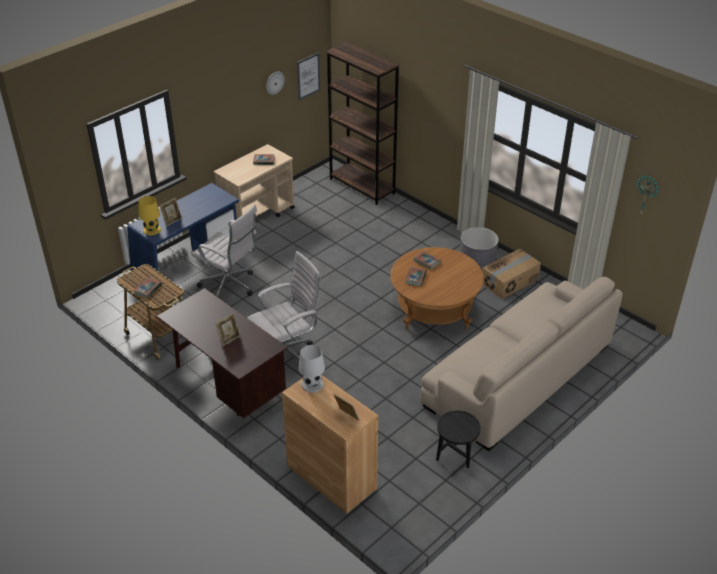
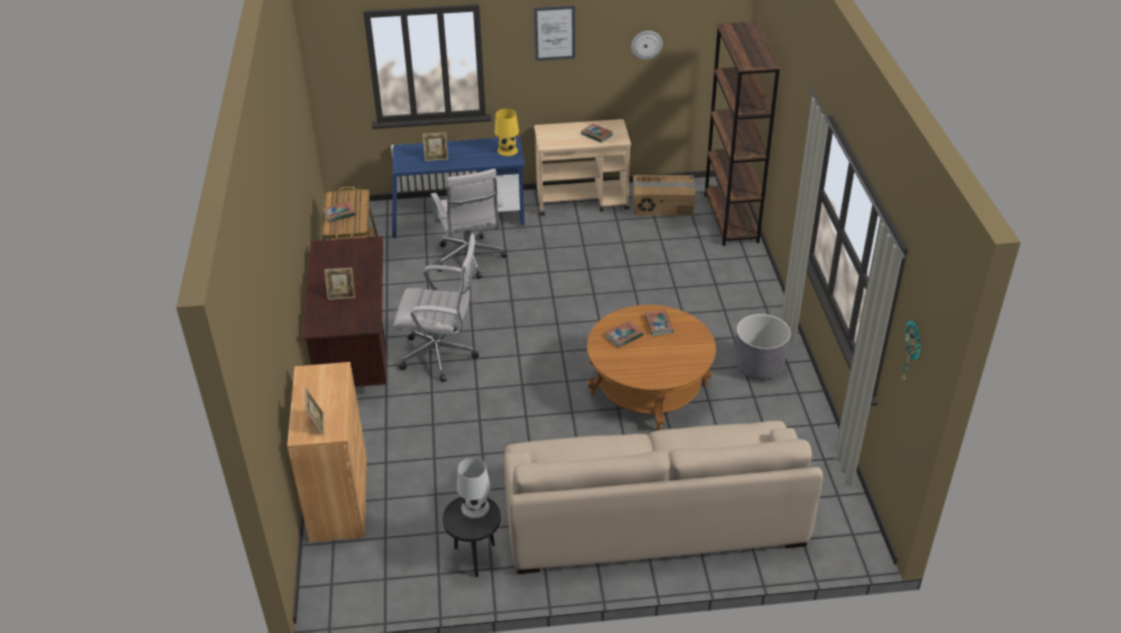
camera: 40 degrees right, 0 degrees up
yellow table lamp [138,196,161,236] -> yellow table lamp moved to [494,109,519,156]
picture [297,52,320,100] -> picture moved to [534,5,575,61]
white table lamp [299,345,325,393] -> white table lamp moved to [457,458,491,519]
cardboard box [482,249,541,299] -> cardboard box moved to [633,175,696,216]

